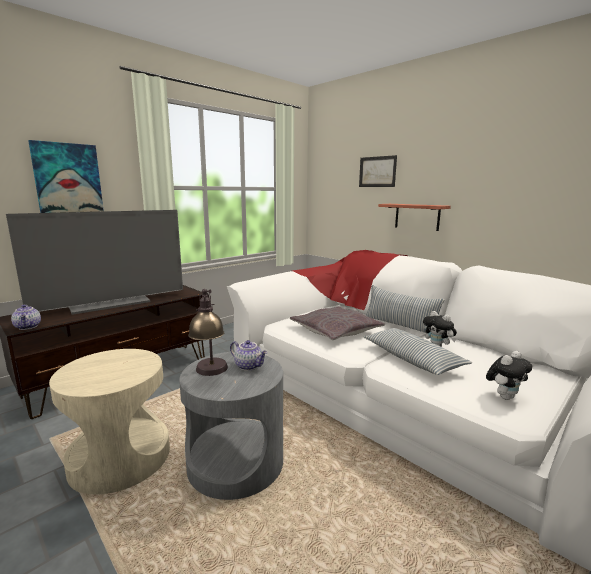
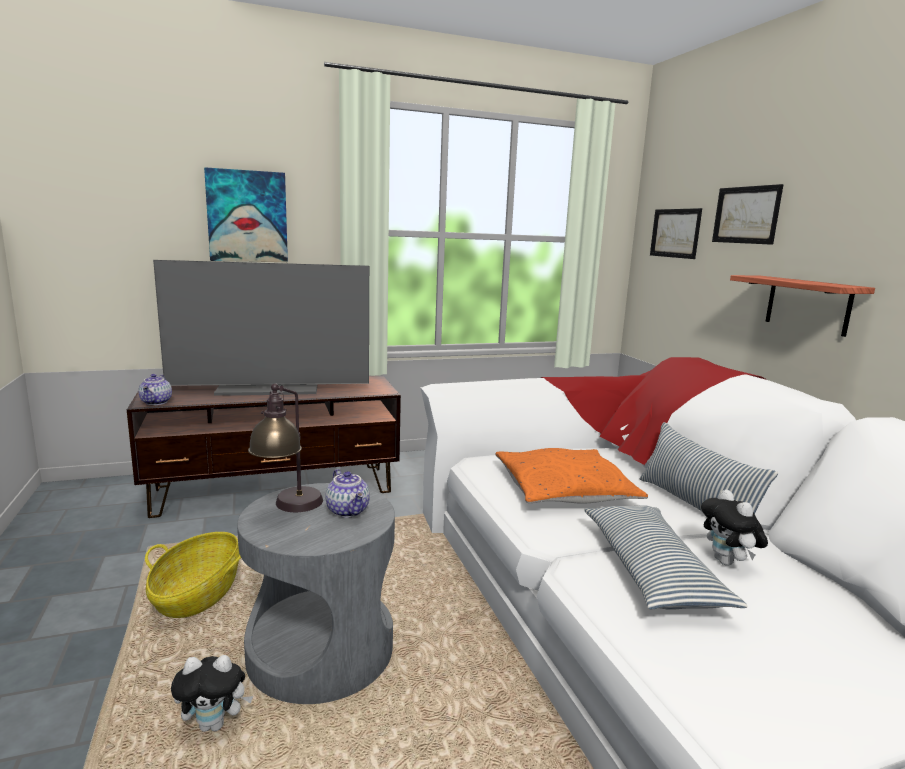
camera: 25 degrees right, 0 degrees up
beige side table [49,349,170,494] -> basket [145,532,241,618]
grey pillow [290,306,385,340] -> orange pillow [495,448,648,504]
plush toy [486,351,532,400] -> plush toy moved to [171,655,253,732]
none -> picture [650,208,702,259]

